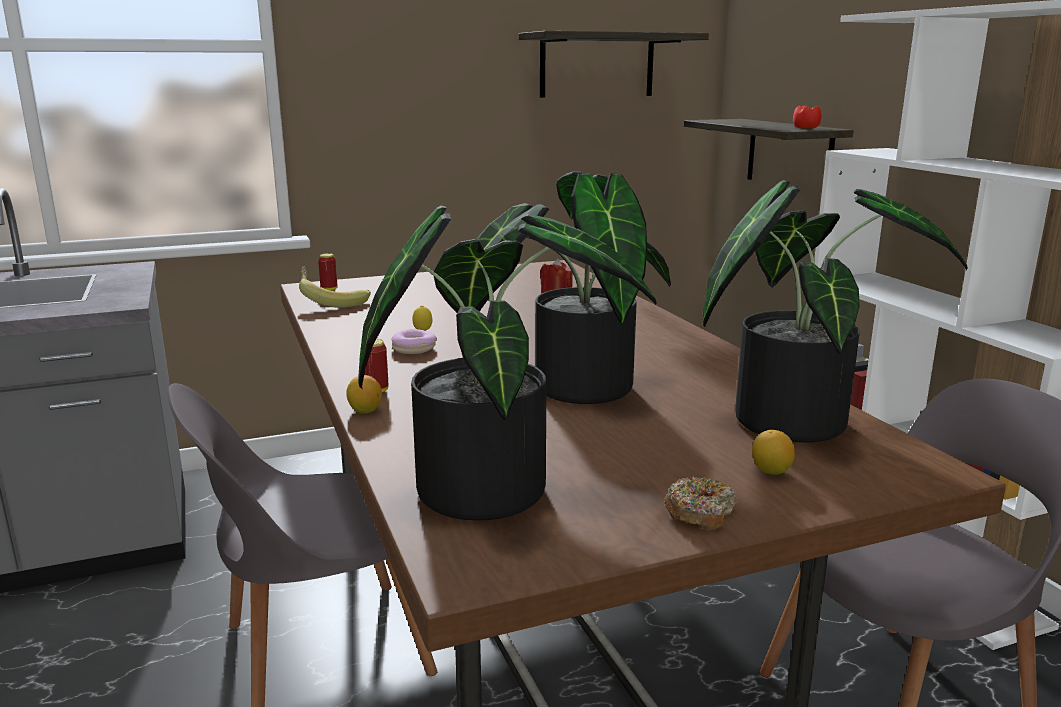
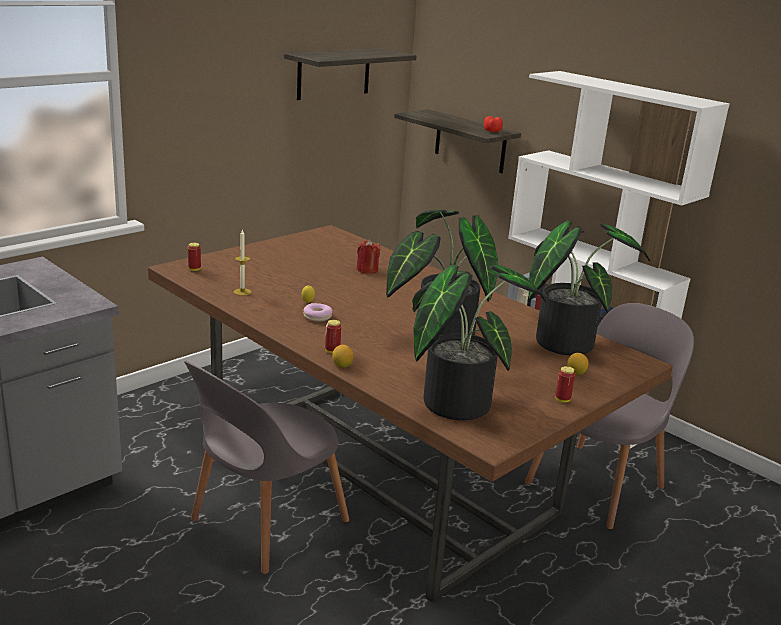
camera: 25 degrees left, 5 degrees up
banana [299,266,371,308] -> none
donut [664,477,737,530] -> can [555,366,575,402]
none -> candle [234,229,251,296]

